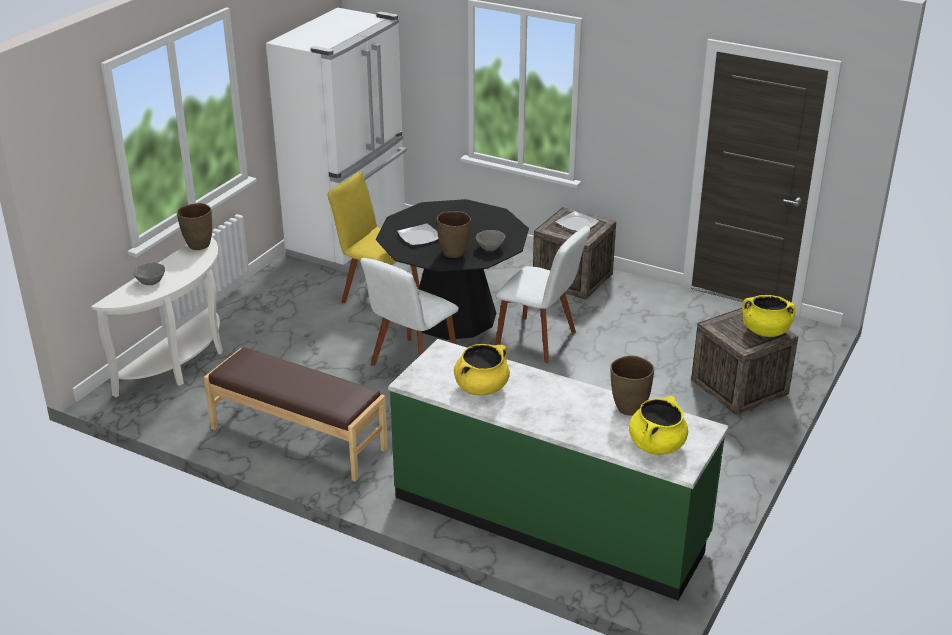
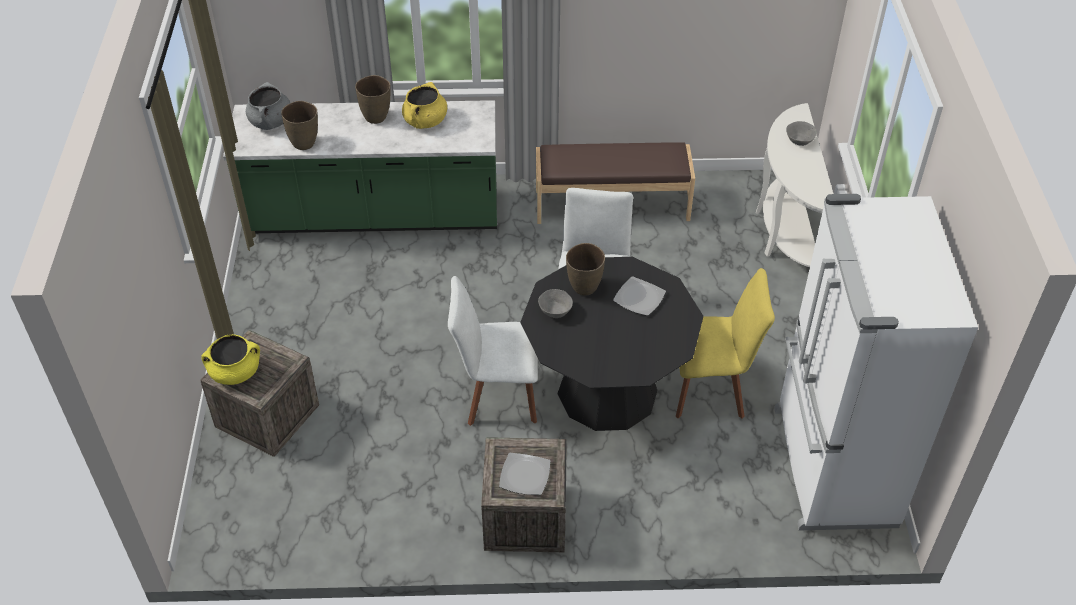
camera: 150 degrees right, 15 degrees up
brown vase [177,203,212,250] -> brown vase moved to [355,75,391,124]
yellow cooking pot [629,396,688,455] -> grey cooking pot [246,82,290,130]

